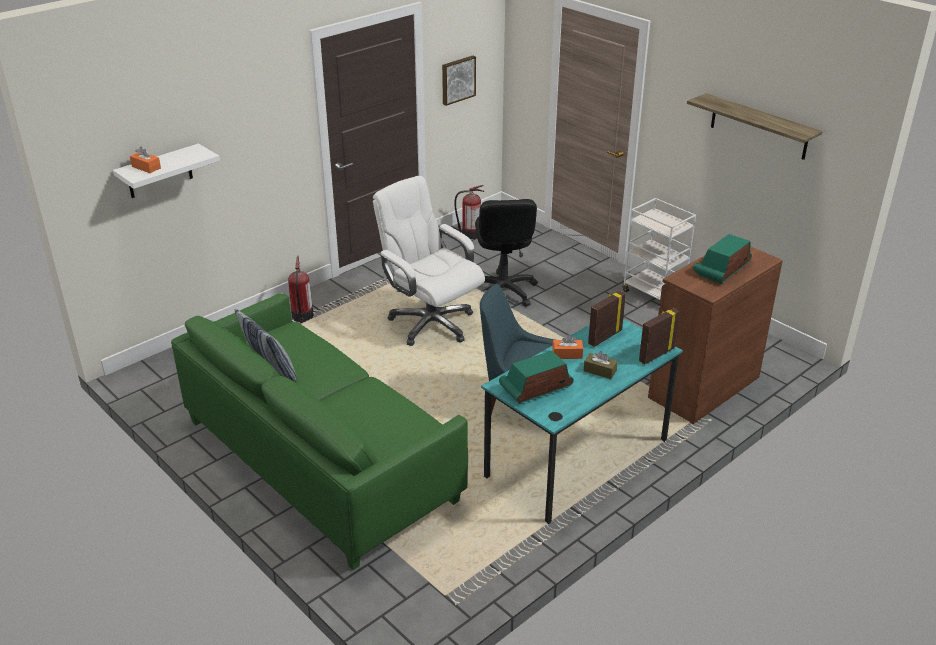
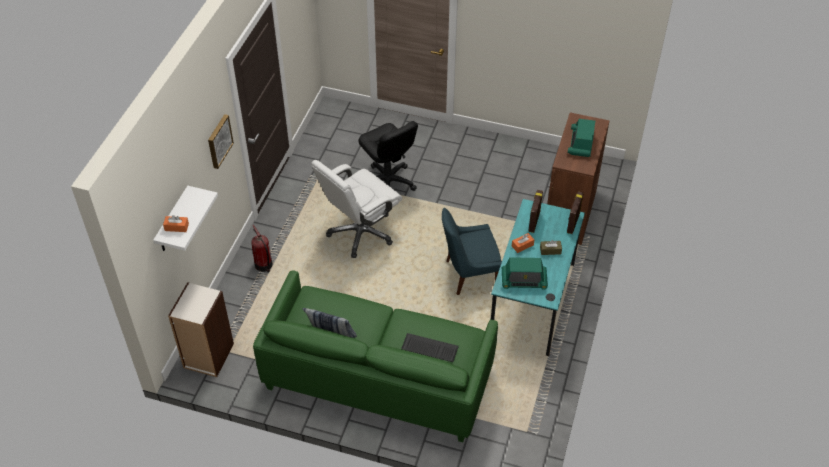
camera: 30 degrees left, 15 degrees up
white office chair [373,176,485,346] -> white office chair turned 60 degrees counterclockwise [311,160,402,258]
picture [442,56,476,106] -> picture moved to [208,114,234,169]
fire extinguisher [454,185,484,239] -> none
radio [499,351,574,404] -> radio turned 120 degrees counterclockwise [502,257,548,289]
white cart [622,198,696,307] -> none
shelf [687,93,823,160] -> none
none -> bookcase [168,282,234,377]
none -> keyboard [401,333,459,362]

